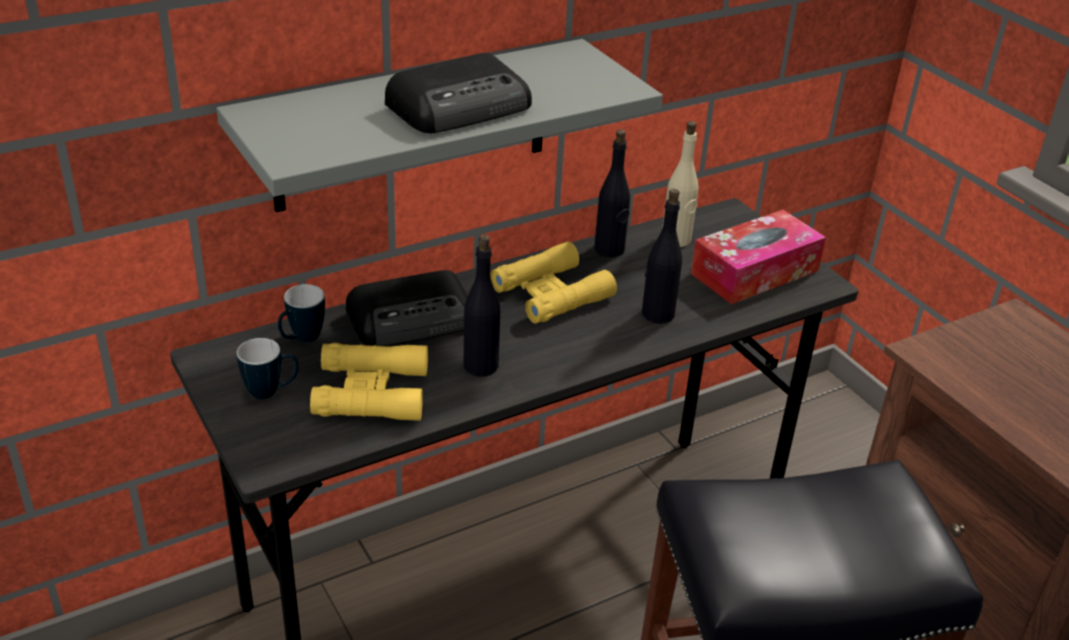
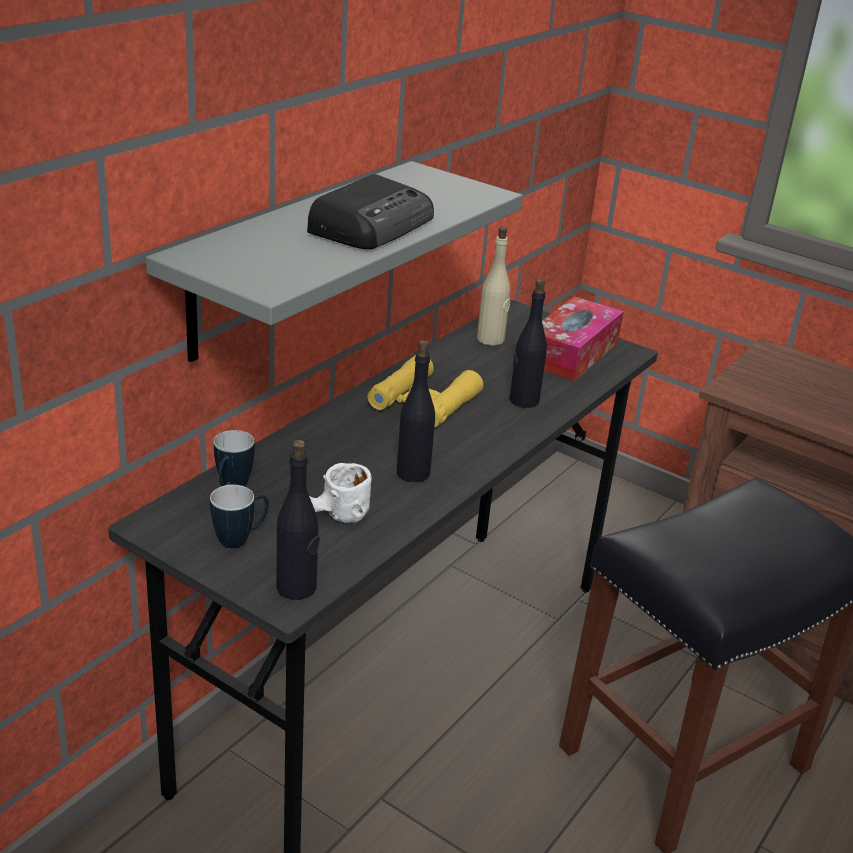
camera: 25 degrees left, 5 degrees down
yellow binoculars [310,343,428,421] -> white mug [309,463,372,523]
radio [346,270,468,346] -> none
black bottle [594,129,630,257] -> black bottle moved to [277,440,320,600]

